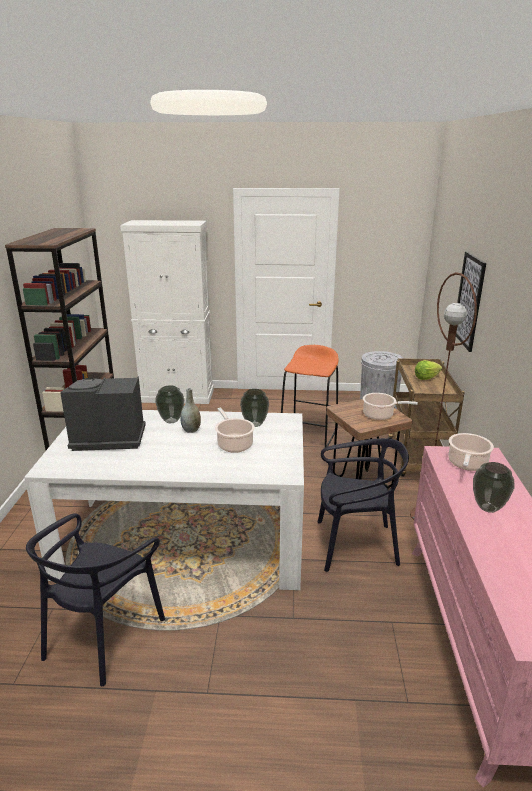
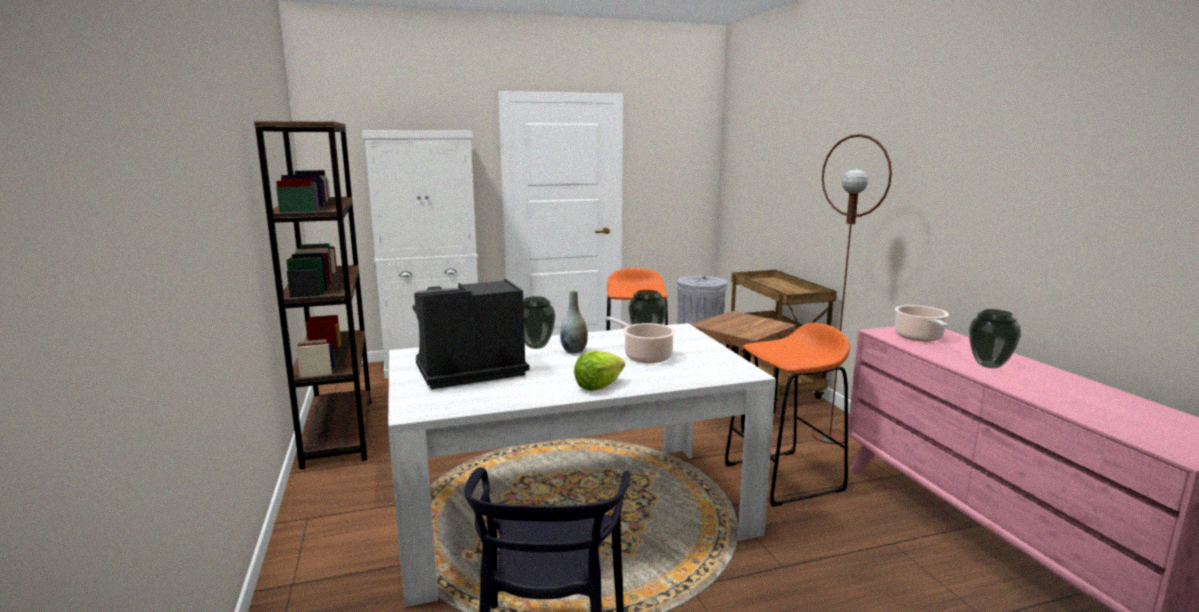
camera: 20 degrees left, 10 degrees down
black chair [318,438,409,572] -> orange stool [725,323,850,507]
cooking pot [363,393,418,420] -> none
lettuce [415,360,442,380] -> lettuce moved to [574,351,625,391]
picture [456,252,486,352] -> none

